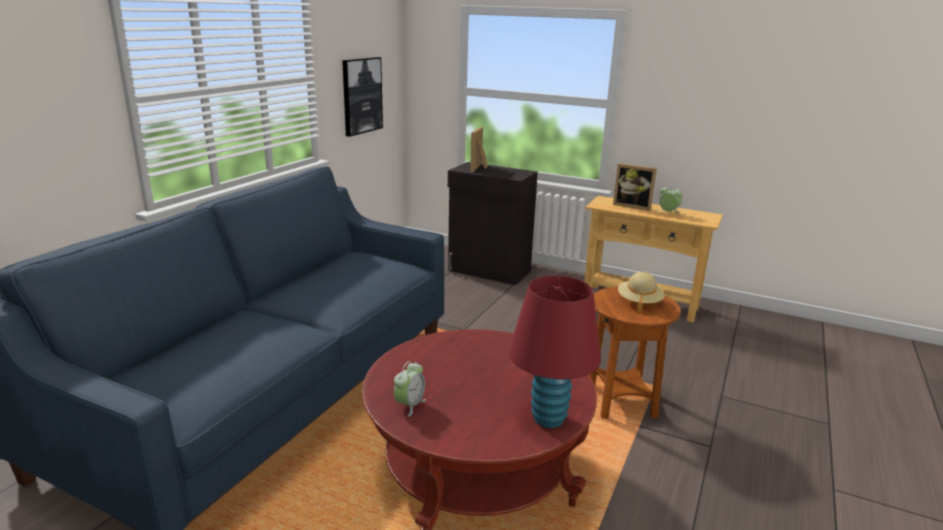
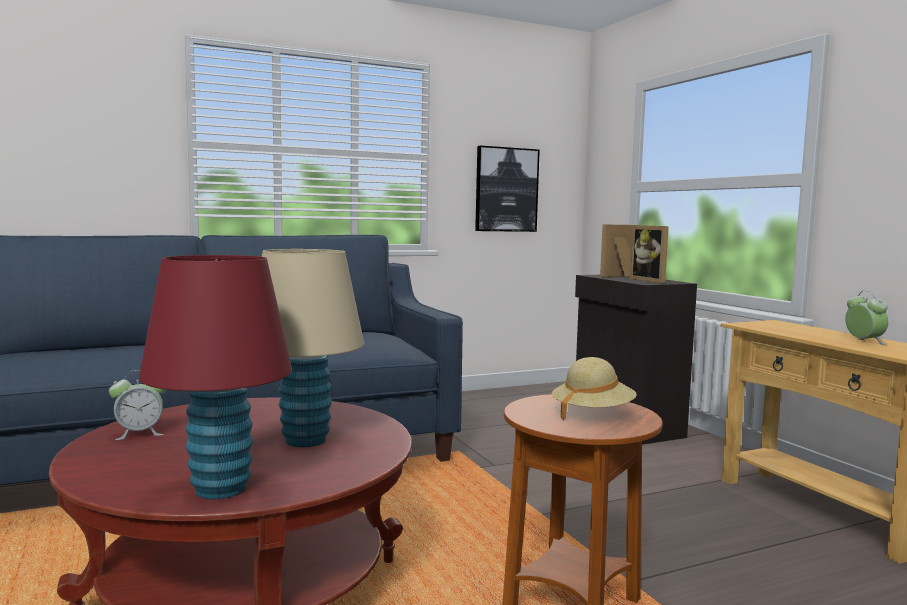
camera: 40 degrees right, 15 degrees down
picture frame [613,163,657,211] -> picture frame moved to [630,225,669,283]
none -> beige table lamp [262,249,364,447]

